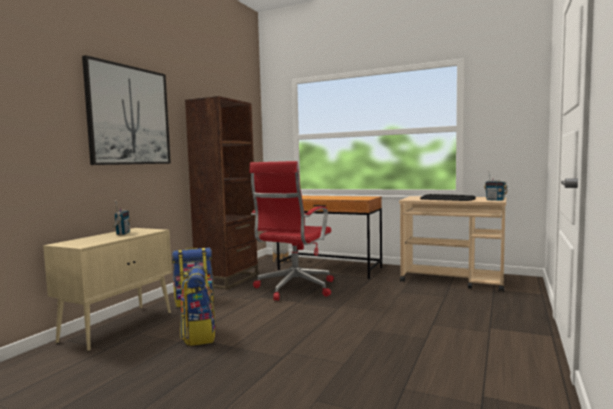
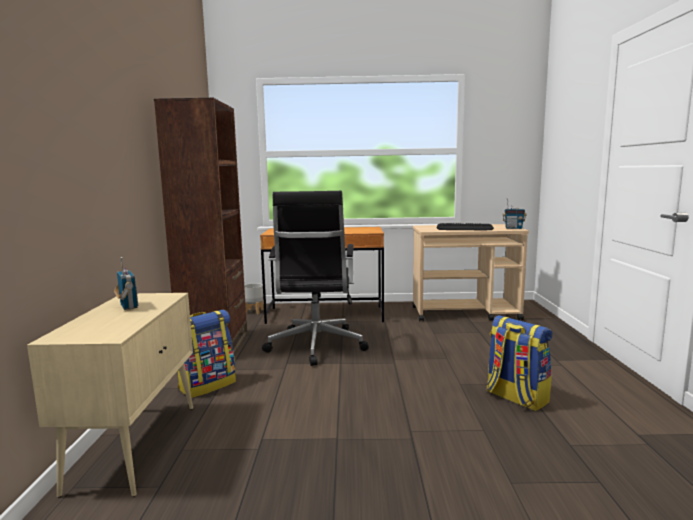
camera: 25 degrees left, 5 degrees up
picture [82,55,171,165] -> none
backpack [180,265,216,346] -> backpack moved to [486,315,552,411]
red office chair [249,161,334,301] -> black office chair [262,191,369,366]

